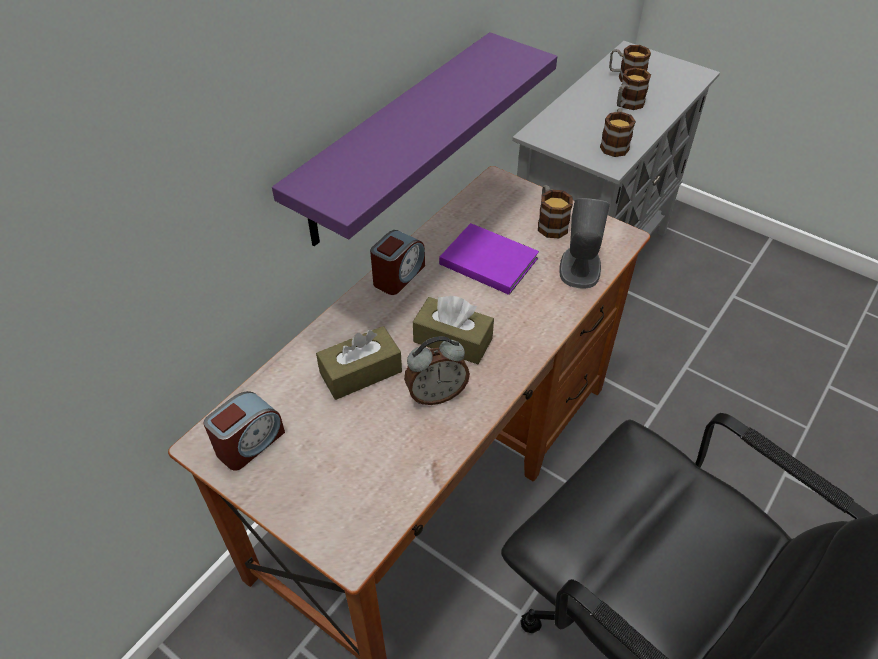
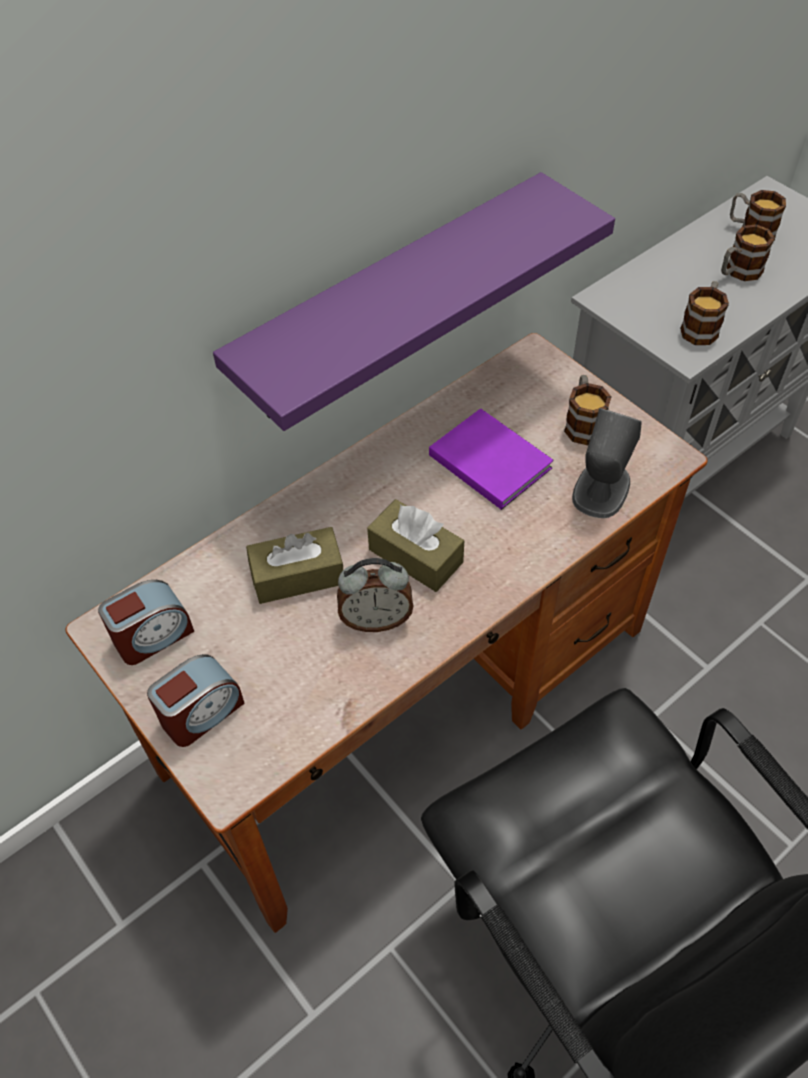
camera: 15 degrees right, 5 degrees up
alarm clock [370,230,425,295] -> alarm clock moved to [147,654,245,747]

